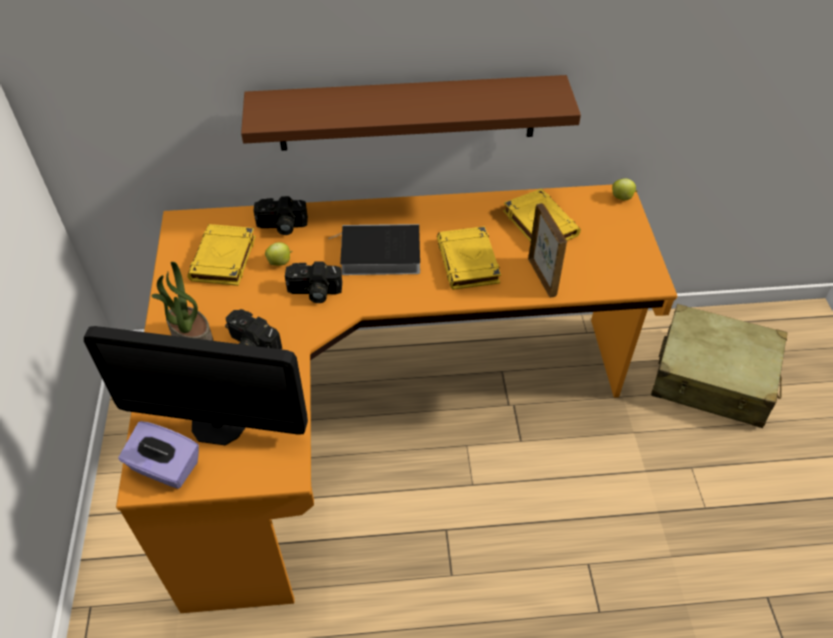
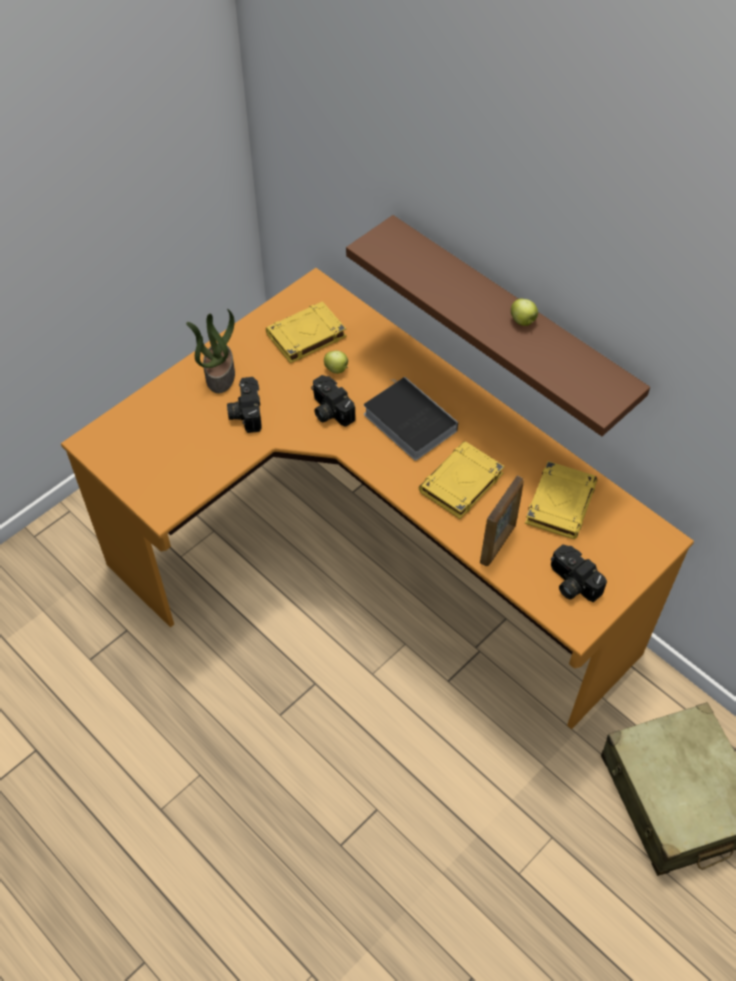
camera: 50 degrees right, 5 degrees up
monitor [84,326,308,445] -> none
purple tissue box [118,421,199,489] -> none
camera [253,196,308,235] -> camera moved to [551,544,607,602]
apple [612,178,638,200] -> apple moved to [511,299,538,326]

